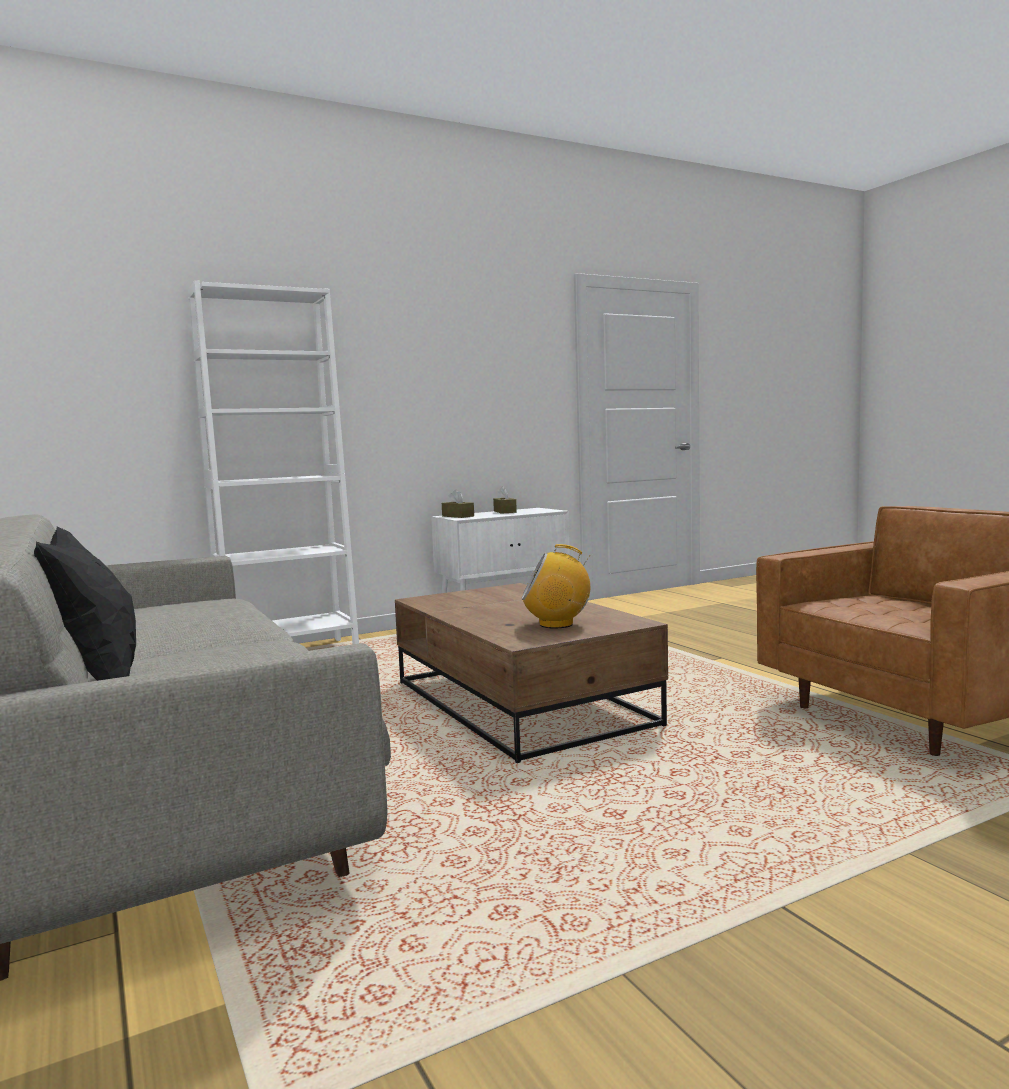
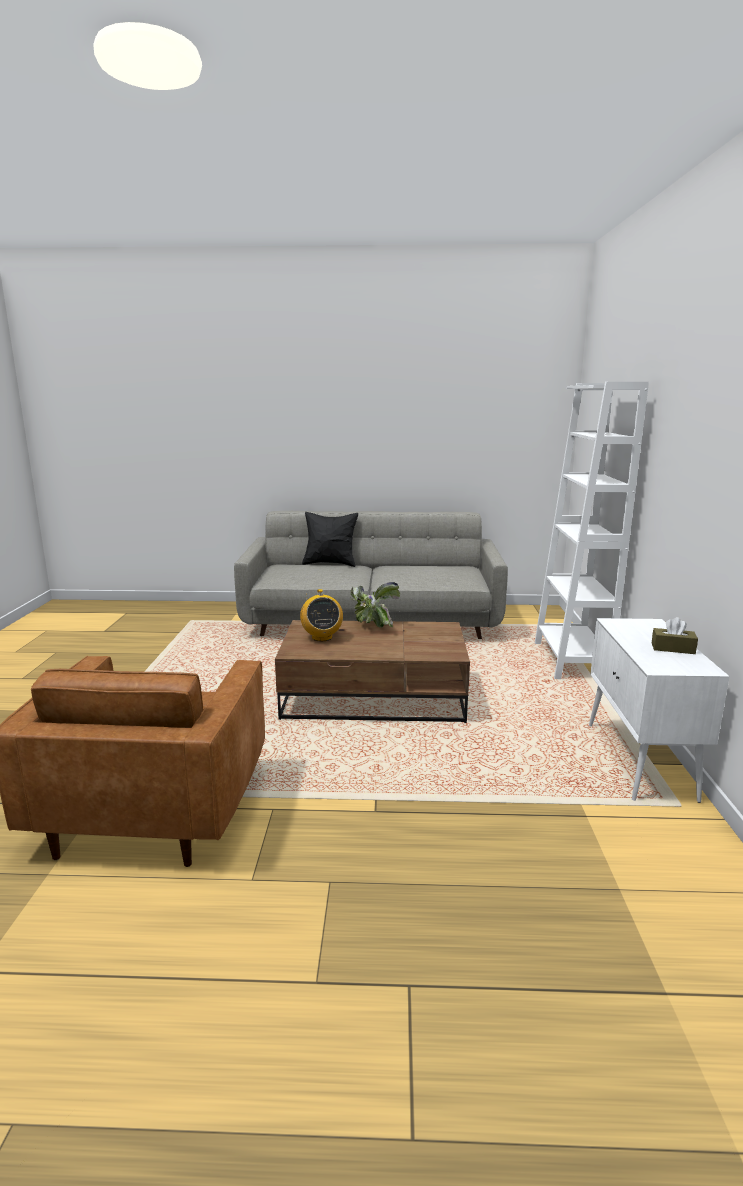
camera: 120 degrees right, 10 degrees up
brown tissue box [442,490,474,518] -> none
radio [522,544,591,628] -> radio turned 135 degrees clockwise [300,589,343,641]
none -> potted plant [350,582,400,628]

